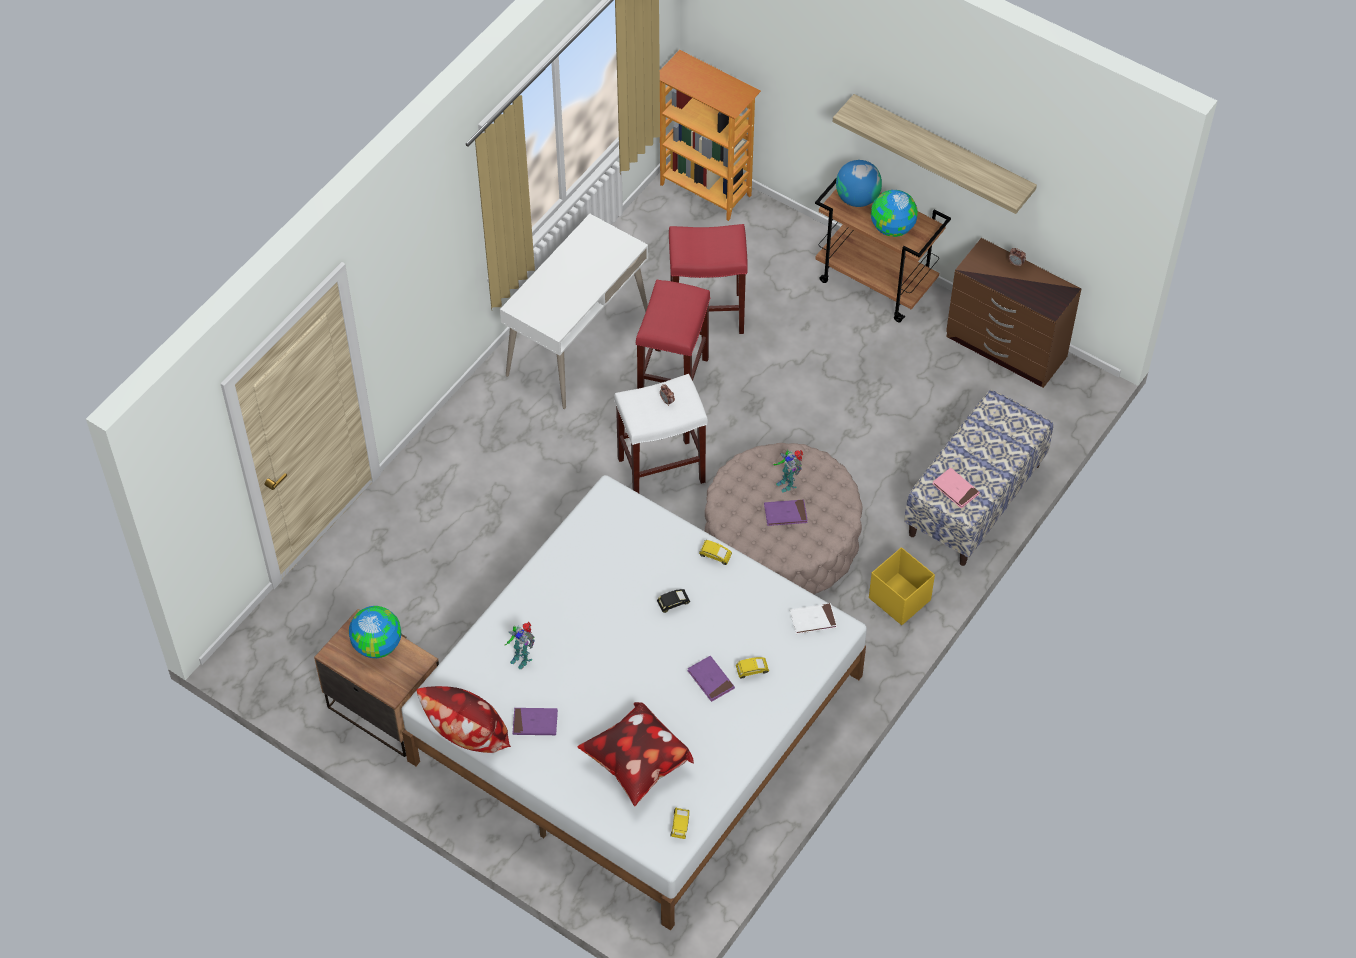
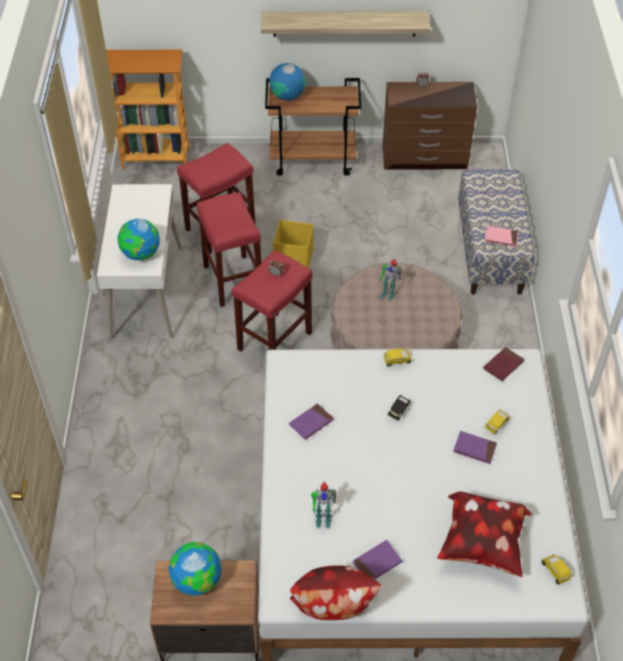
camera: 35 degrees left, 5 degrees down
white stool [614,374,708,493] -> red stool [232,250,313,351]
purple book [764,500,808,526] -> purple book moved to [289,403,334,440]
white book [790,603,837,634] -> red book [483,347,524,381]
yellow storage box [869,547,935,625] -> yellow storage box moved to [273,220,314,268]
globe [871,190,918,237] -> globe moved to [117,219,160,260]

